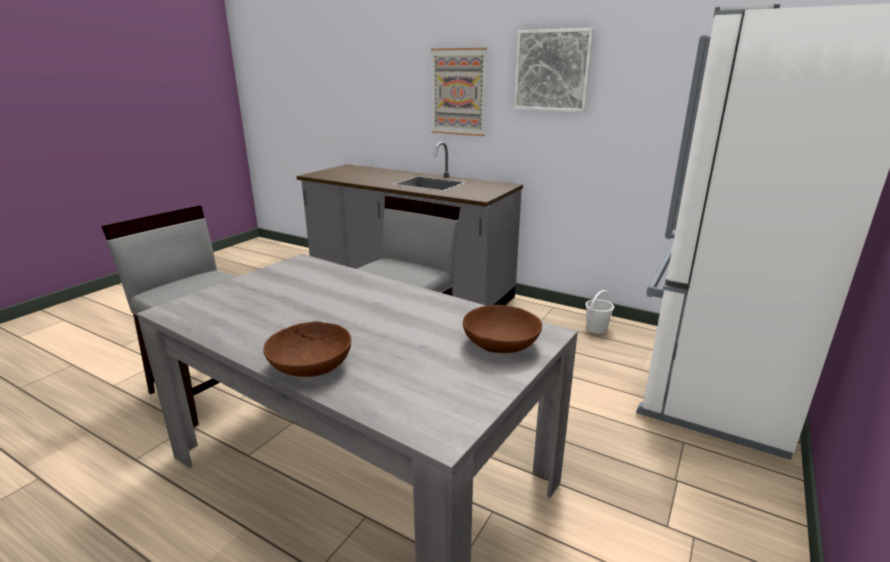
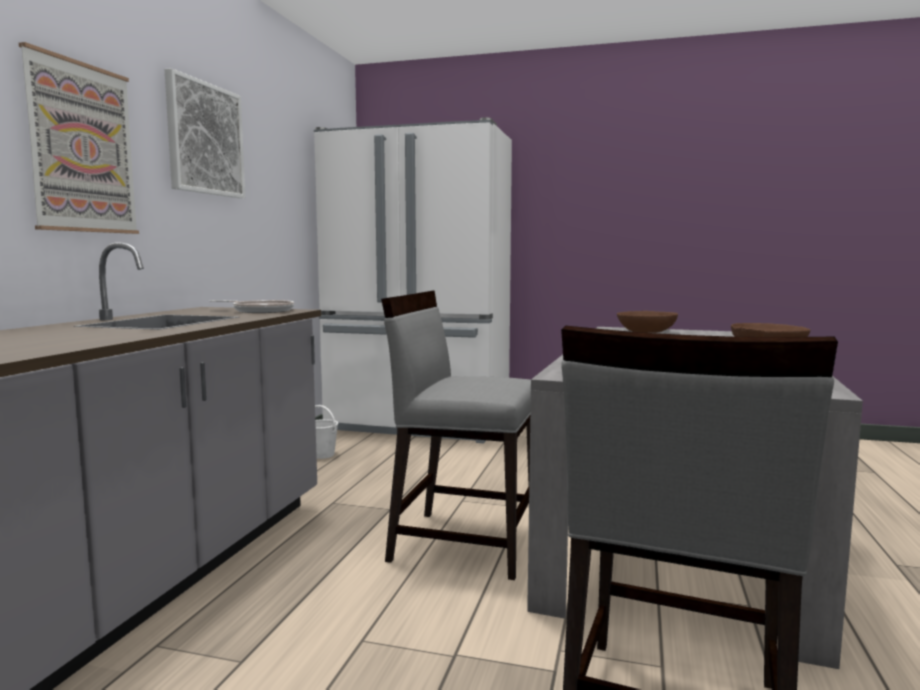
camera: 105 degrees left, 15 degrees down
none -> frying pan [210,300,294,313]

